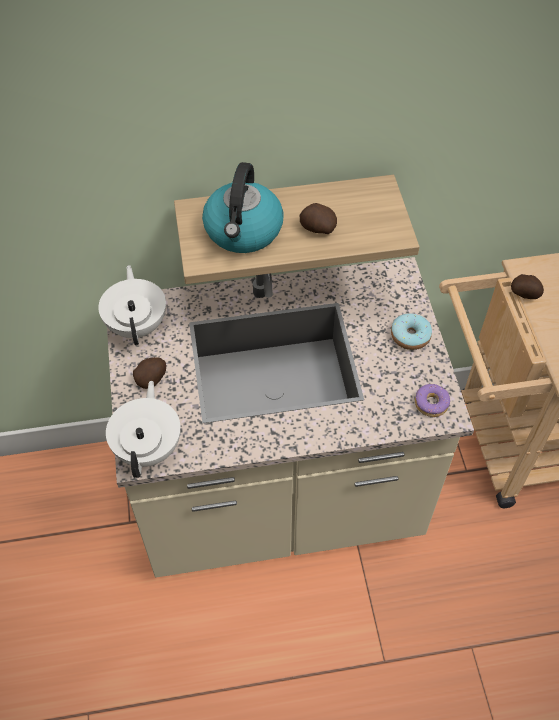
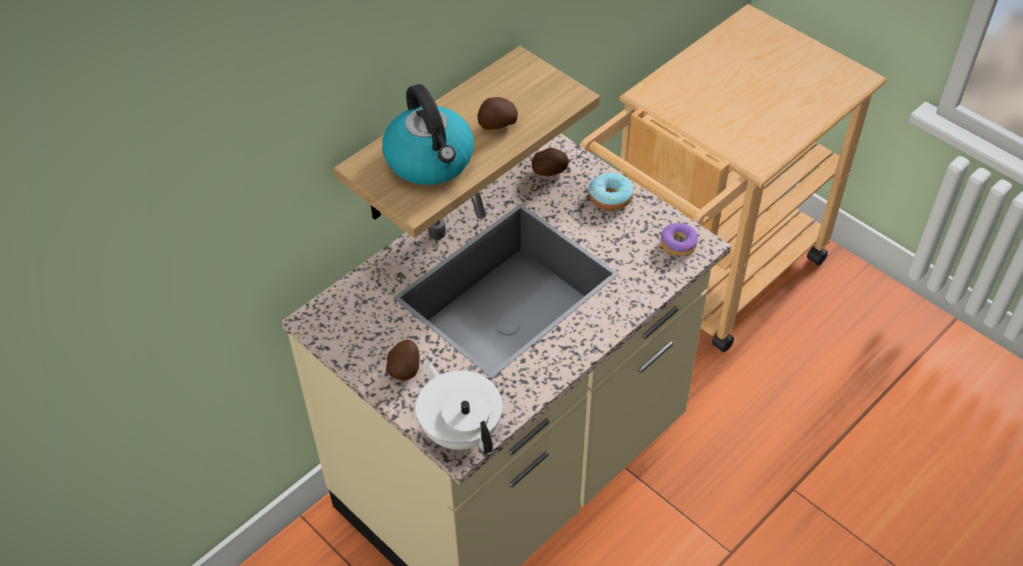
camera: 35 degrees left, 5 degrees down
white teapot [98,265,166,345] -> none
potato [511,274,544,299] -> potato moved to [532,148,569,176]

